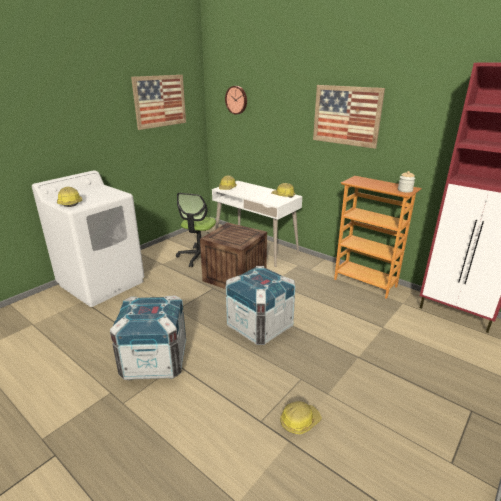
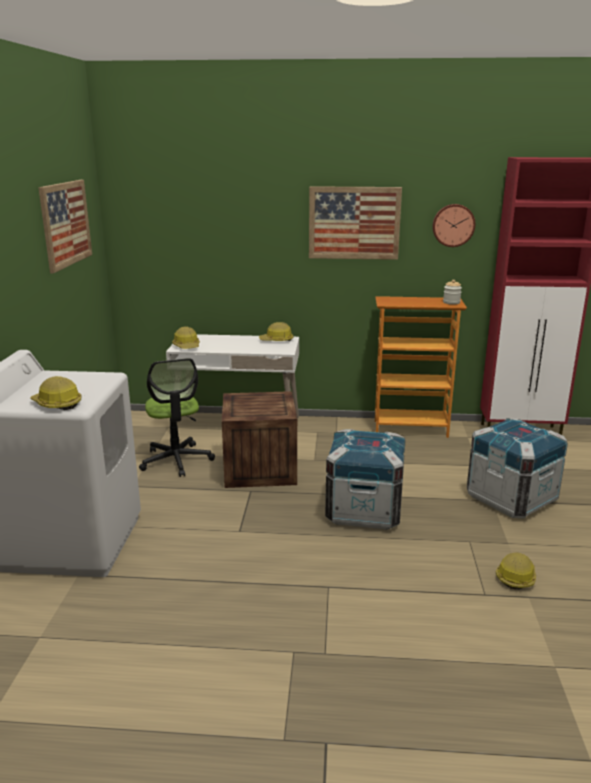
camera: 35 degrees left, 5 degrees down
crate [110,295,186,380] -> crate moved to [467,418,568,519]
wall clock [225,86,247,114] -> wall clock moved to [432,204,475,247]

